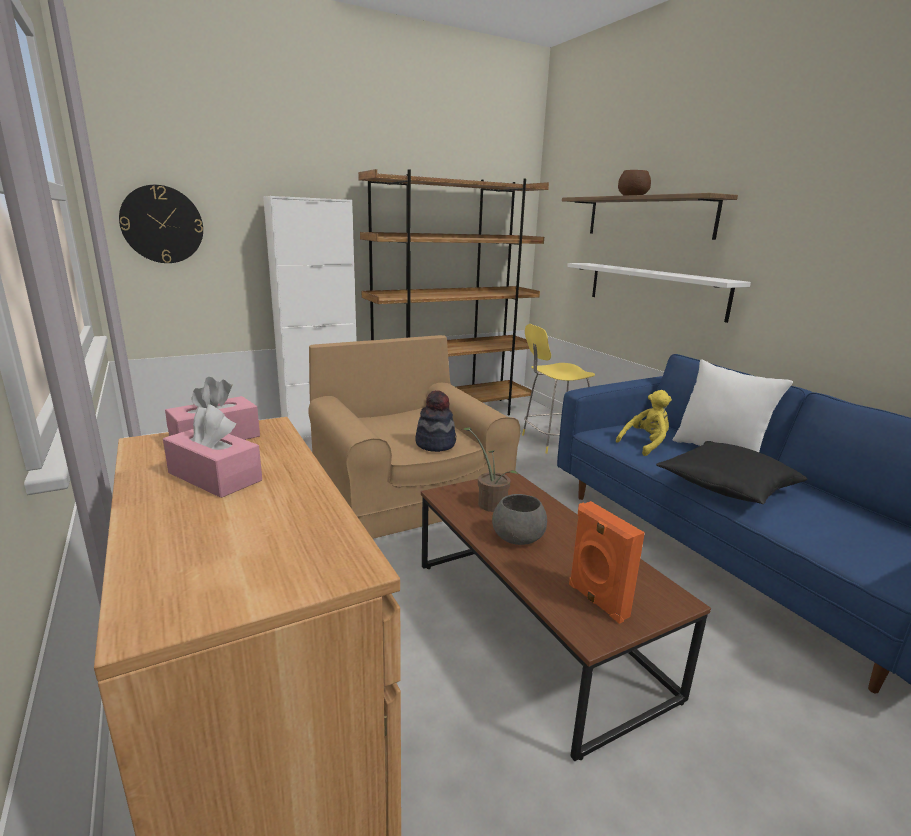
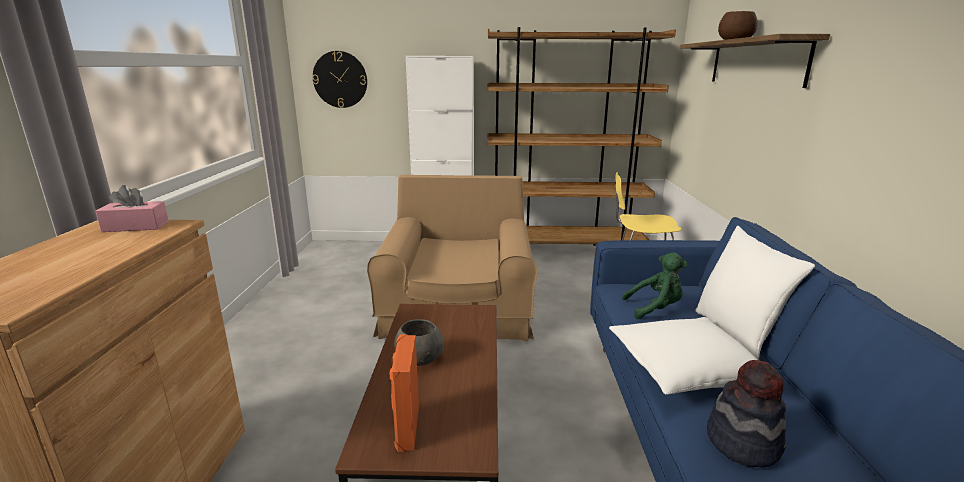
camera: 30 degrees right, 0 degrees up
pink tissue box [163,404,262,498] -> none
hat [416,390,456,452] -> hat moved to [707,360,786,467]
potted plant [463,427,519,512] -> none
white shelf [567,263,751,323] -> none
yellow plush toy [616,390,672,456] -> green plush toy [622,253,688,319]
black pillow [656,441,807,504] -> white pillow [609,317,784,394]

